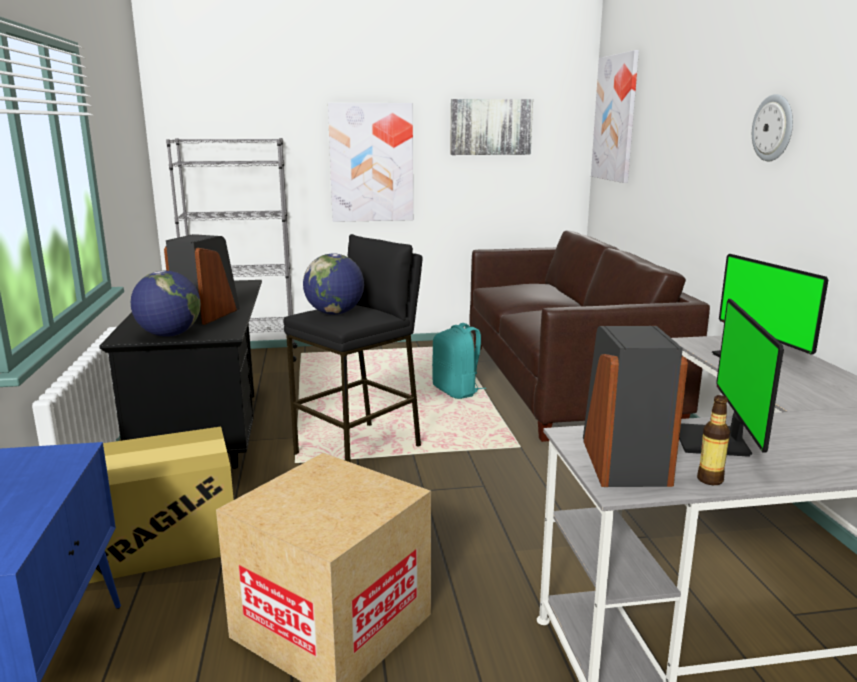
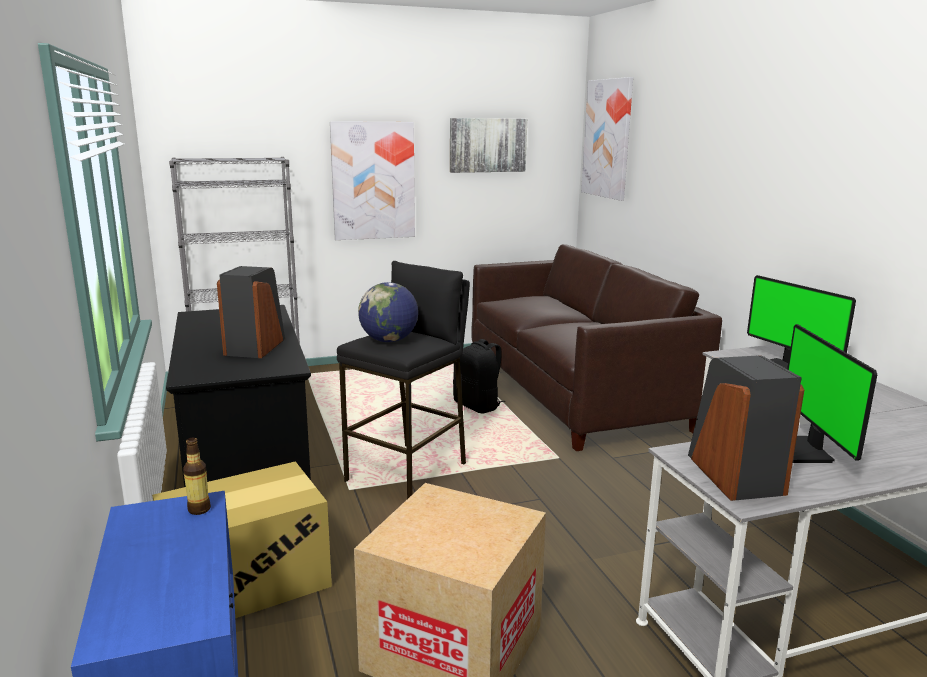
camera: 10 degrees left, 0 degrees up
globe [131,271,201,337] -> none
turquoise backpack [432,323,486,399] -> black backpack [453,339,505,413]
bottle [697,395,730,485] -> bottle moved to [183,438,211,515]
wall clock [752,94,793,161] -> none

